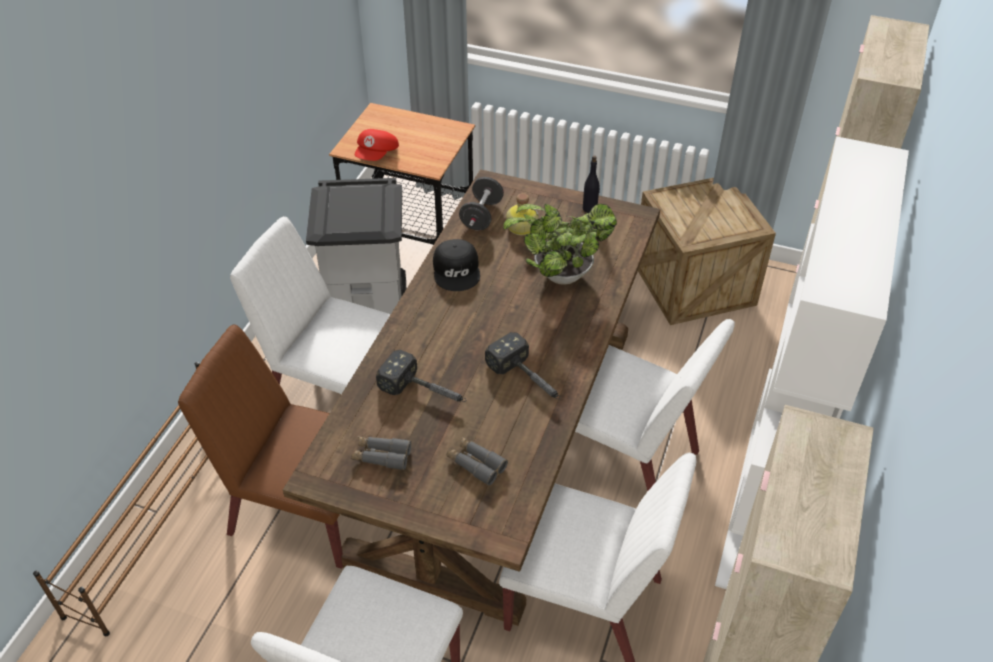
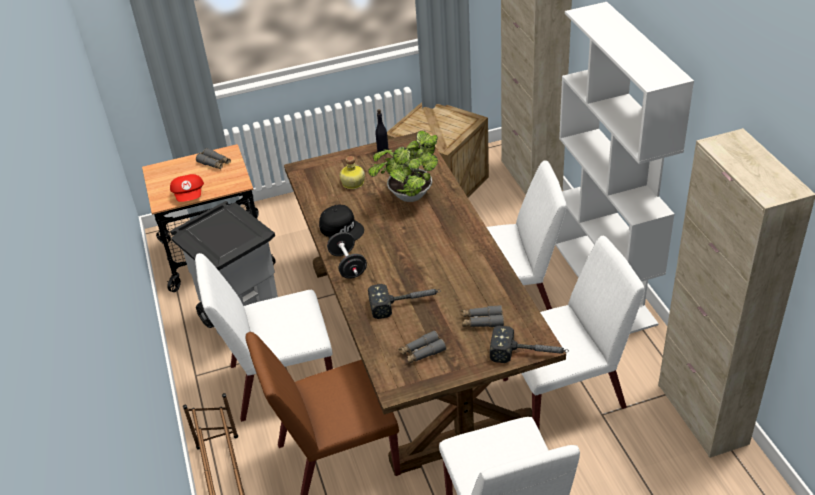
camera: 35 degrees left, 5 degrees down
black dumbbell [459,177,504,230] -> black dumbbell moved to [327,232,367,279]
hammer [485,332,561,399] -> hammer moved to [490,326,569,363]
none -> grey binoculars [196,148,231,169]

